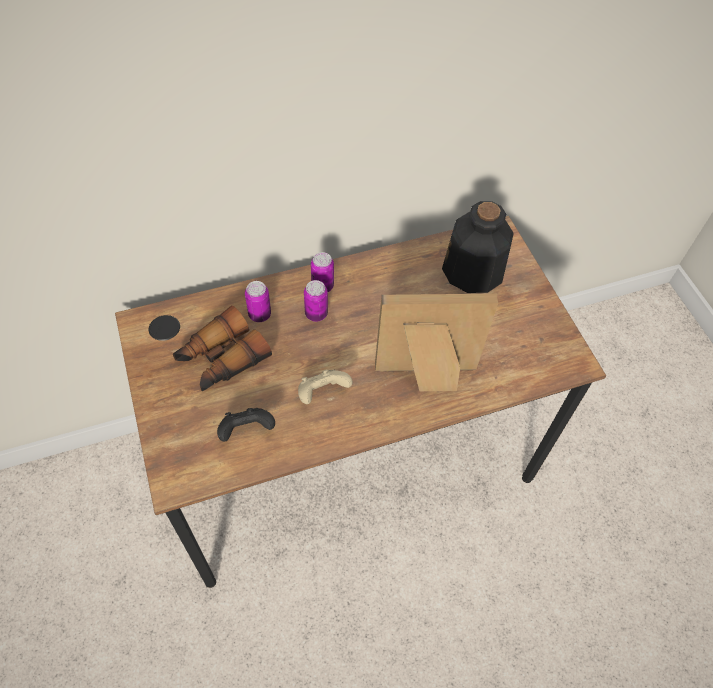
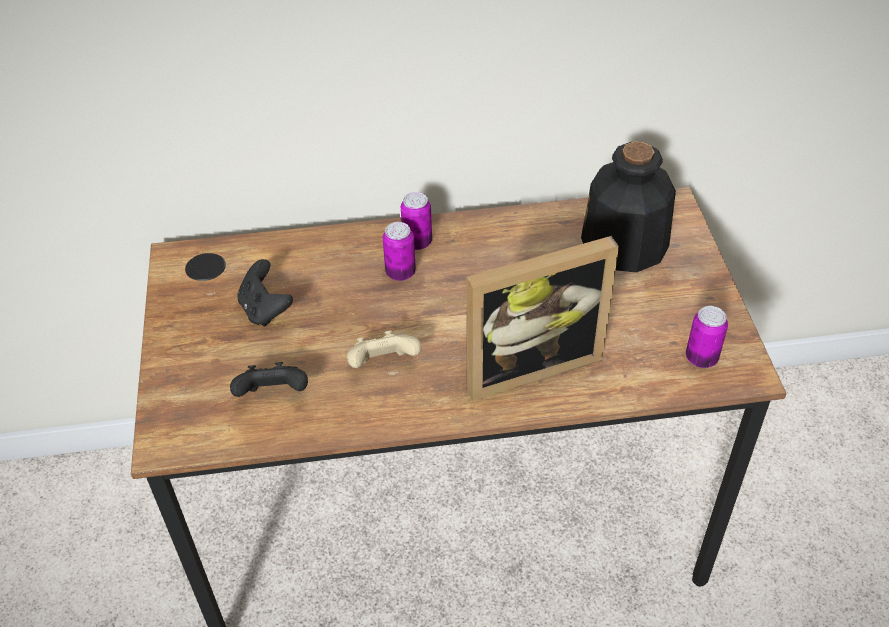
camera: 15 degrees right, 10 degrees down
binoculars [173,306,272,391] -> black game controller [238,259,293,327]
can [245,281,271,322] -> can moved to [686,306,728,368]
picture frame [375,294,498,391] -> picture frame turned 150 degrees clockwise [467,236,619,401]

